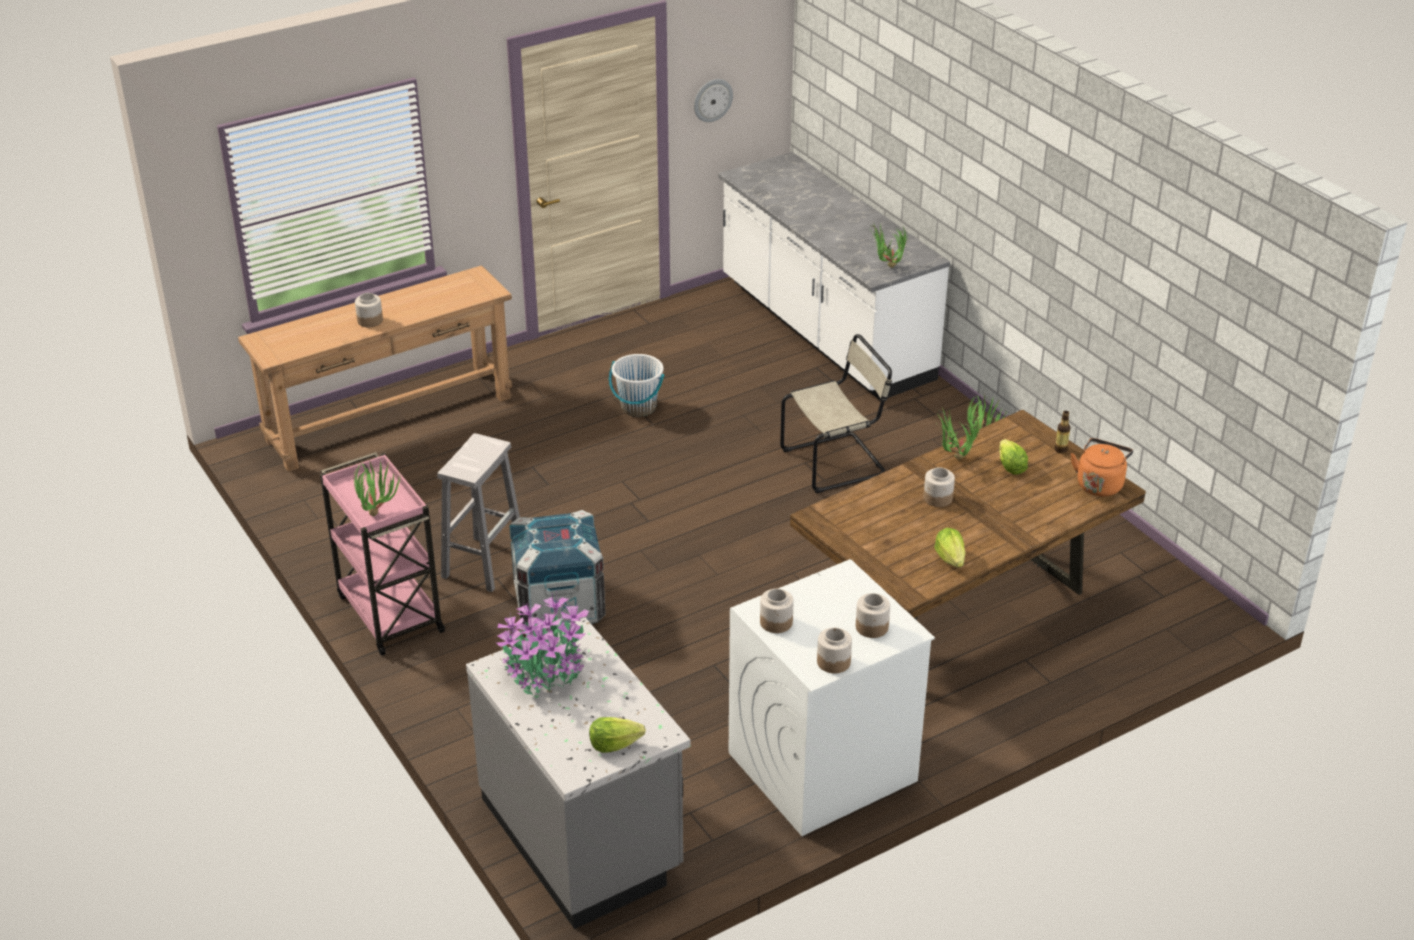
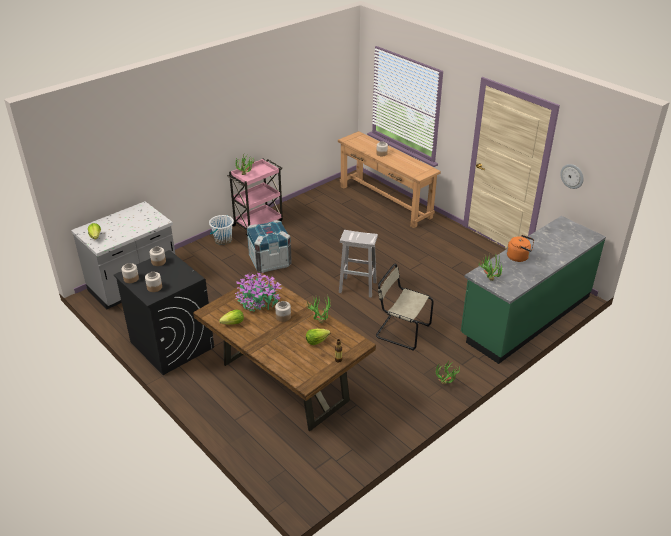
camera: 80 degrees right, 0 degrees up
white stool [437,433,520,592] -> white stool moved to [339,230,378,298]
potted plant [496,591,589,695] -> potted plant moved to [235,273,281,312]
white bucket [609,354,664,417] -> white bucket moved to [209,215,234,245]
white counter [718,152,950,401] -> green counter [461,216,606,364]
white washing machine [729,559,935,836] -> black washing machine [114,250,214,375]
beige chair [780,334,892,493] -> beige chair turned 150 degrees clockwise [376,264,434,351]
orange kettle [1071,438,1133,496] -> orange kettle moved to [507,235,534,262]

